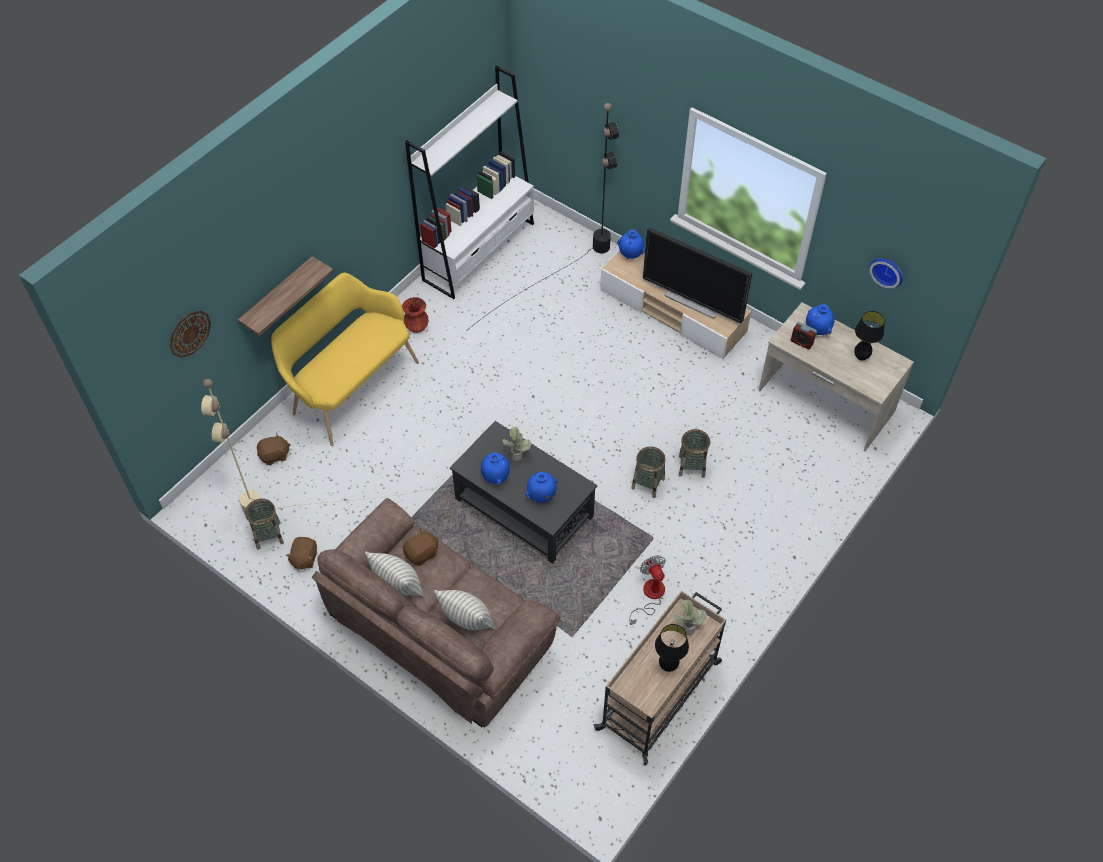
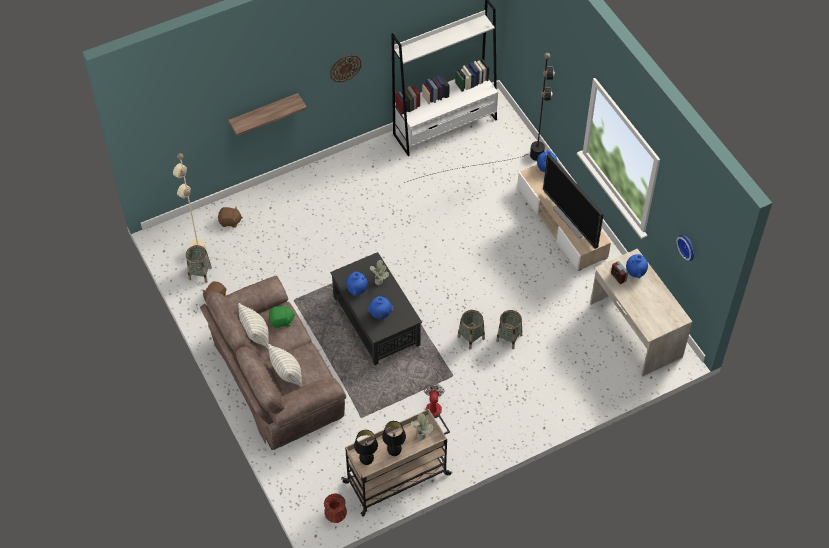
camera: 25 degrees right, 0 degrees up
wall clock [169,310,211,358] -> wall clock moved to [330,55,362,82]
yellow bench [271,273,419,446] -> none
red vase [402,297,429,333] -> red vase moved to [324,493,347,523]
brown plush toy [403,529,438,566] -> green plush toy [268,304,296,328]
black table lamp [854,311,885,360] -> black table lamp moved to [354,430,378,465]

